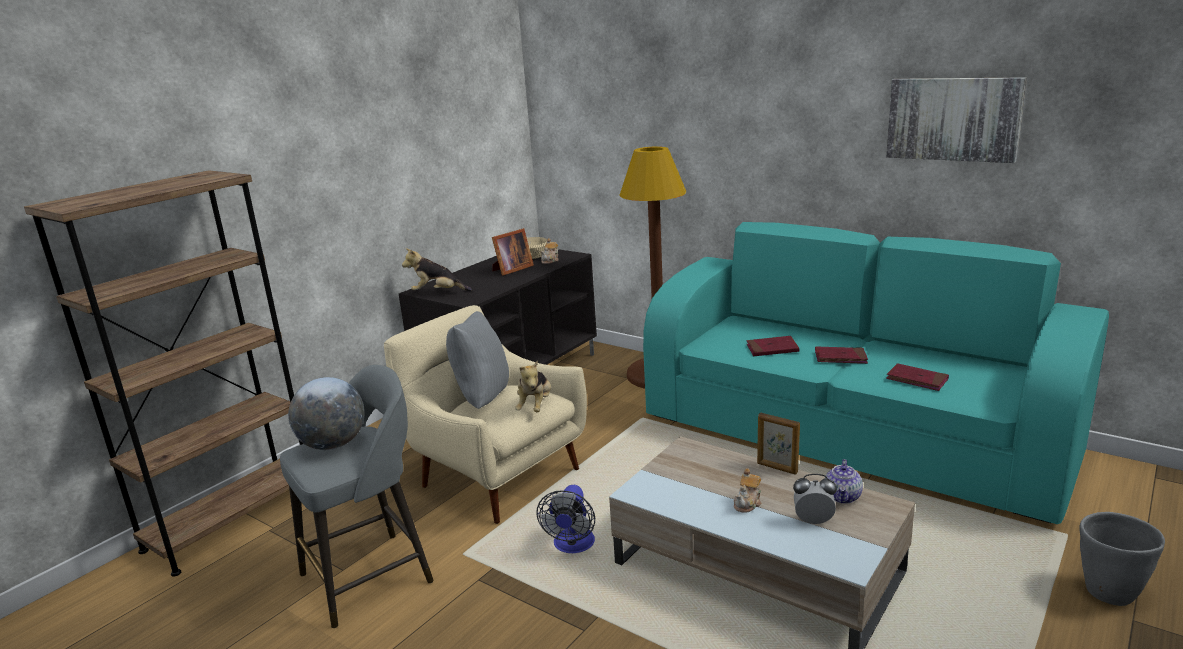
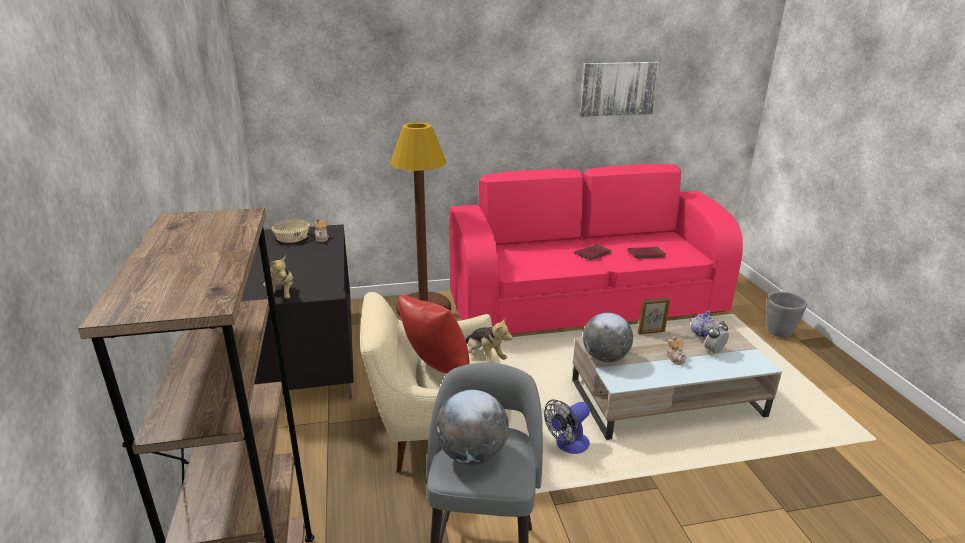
camera: 50 degrees left, 5 degrees up
plush toy [402,248,472,291] -> plush toy turned 60 degrees counterclockwise [263,255,293,299]
grey pillow [446,311,509,409] -> red pillow [398,295,470,374]
picture frame [492,228,534,276] -> none
fan [537,485,595,553] -> fan turned 90 degrees clockwise [544,400,590,454]
turquoise sofa [643,222,1109,524] -> pink sofa [449,164,743,334]
red book [747,336,799,356] -> none
teapot [825,459,863,504] -> teapot turned 120 degrees counterclockwise [691,311,716,337]
none -> globe [583,313,633,362]

